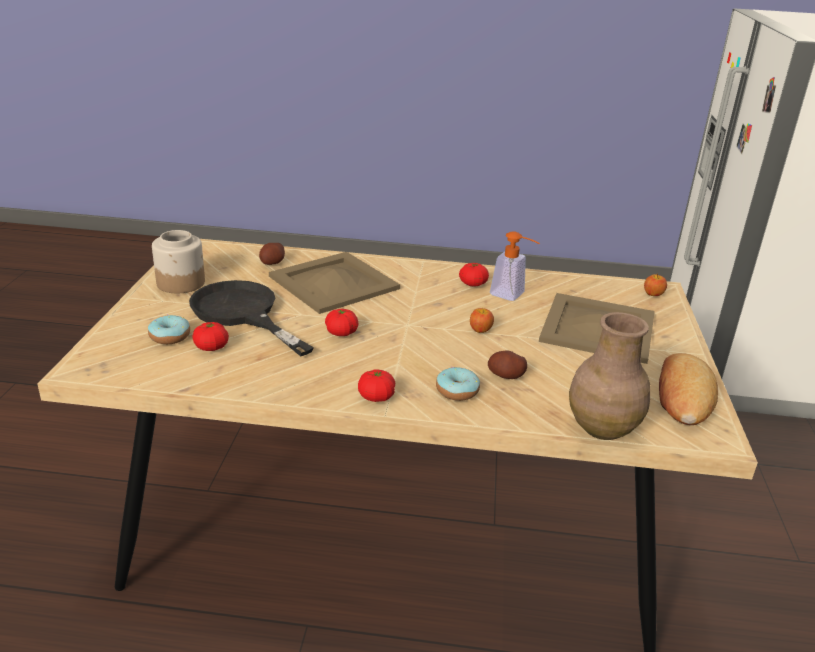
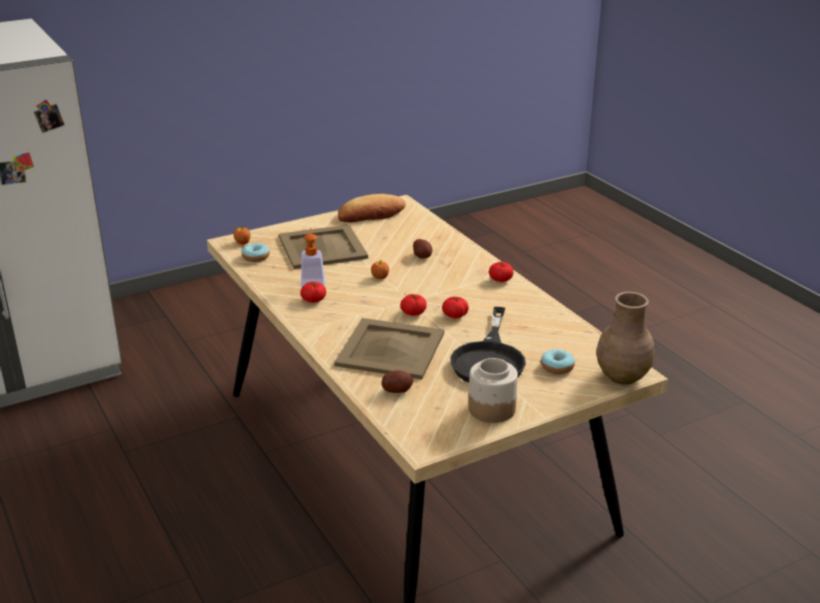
camera: 125 degrees left, 0 degrees up
tomato [192,322,229,351] -> tomato moved to [401,294,427,316]
donut [436,367,480,401] -> donut moved to [242,243,270,262]
brown vase [569,312,651,440] -> brown vase moved to [596,292,655,385]

